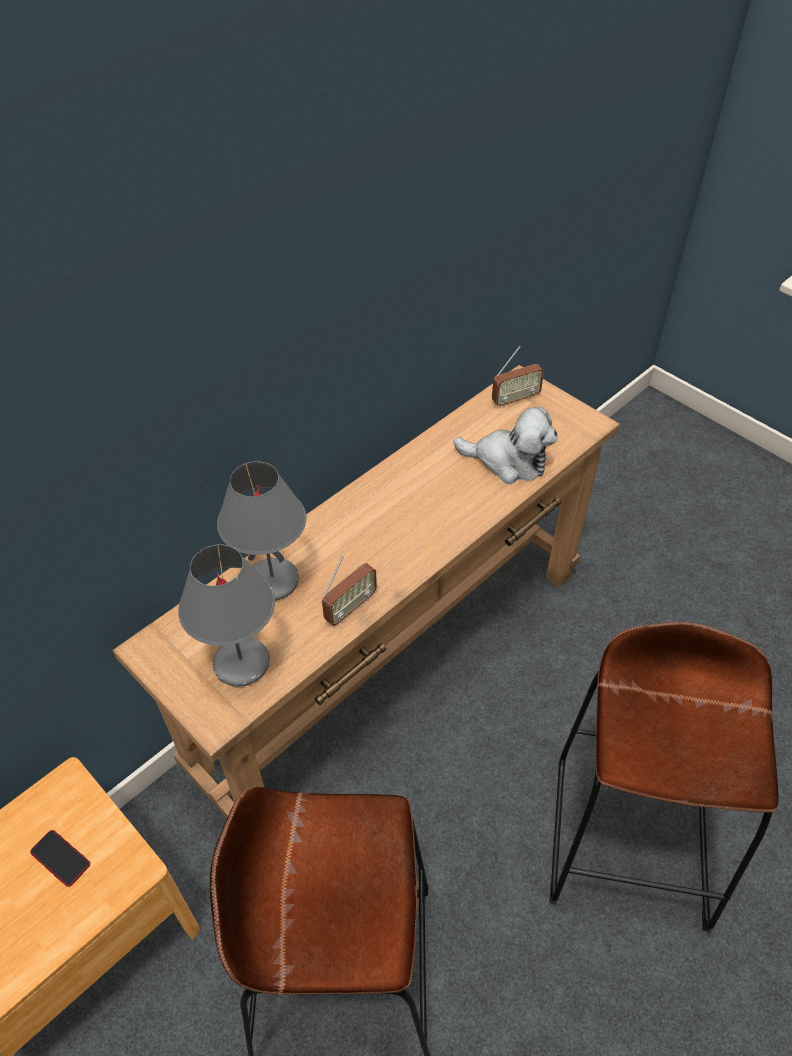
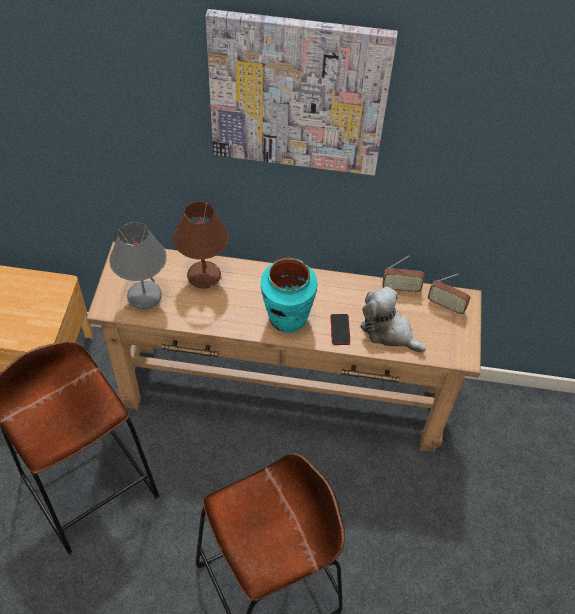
camera: 50 degrees right, 5 degrees up
phone [30,830,90,887] -> phone moved to [330,314,350,345]
grey table lamp [217,461,307,601] -> brown table lamp [173,202,229,289]
radio [322,556,377,626] -> radio moved to [382,256,424,294]
plush toy [453,407,557,484] -> plush toy turned 150 degrees clockwise [360,286,426,353]
none -> picture [205,9,398,175]
none -> turquoise vase [261,258,317,333]

